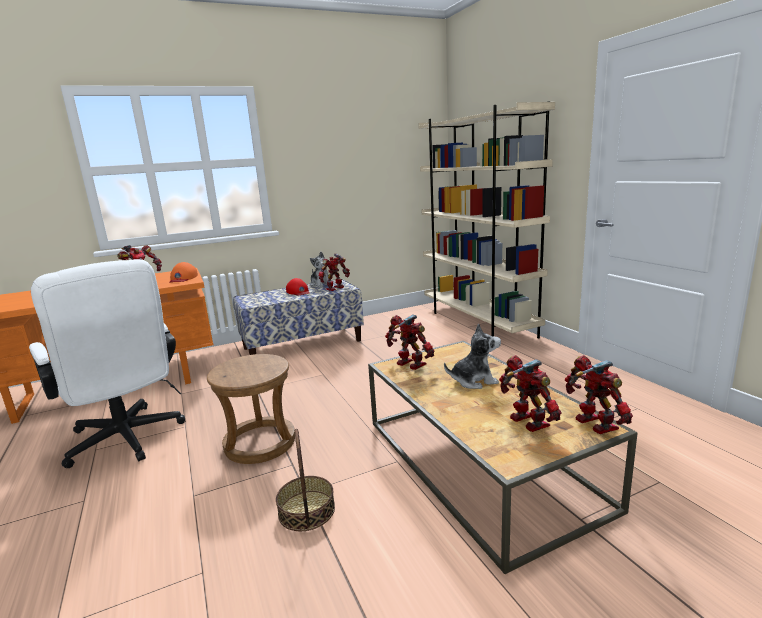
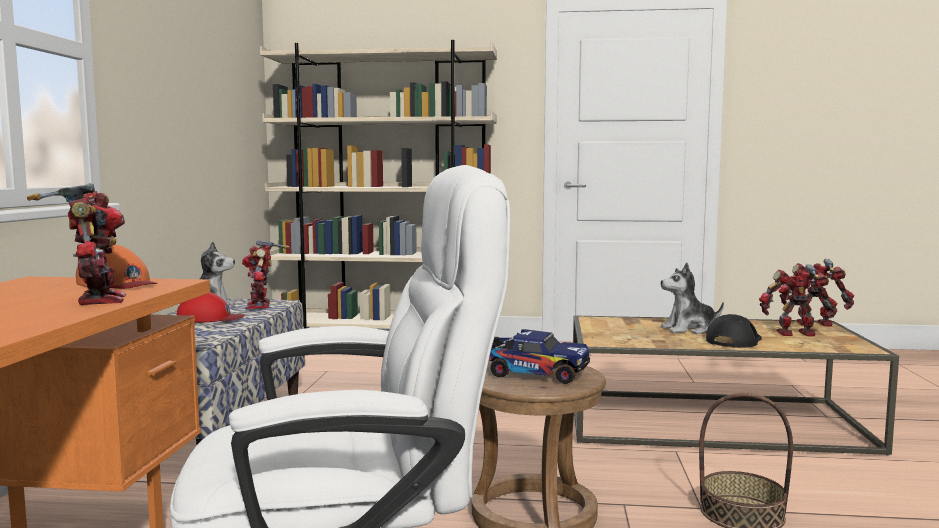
camera: 60 degrees left, 10 degrees down
toy robot [385,314,434,370] -> none
plush toy [444,323,501,389] -> plush toy turned 120 degrees counterclockwise [661,263,724,334]
none -> toy truck [489,329,590,384]
none -> black cap [706,314,762,348]

